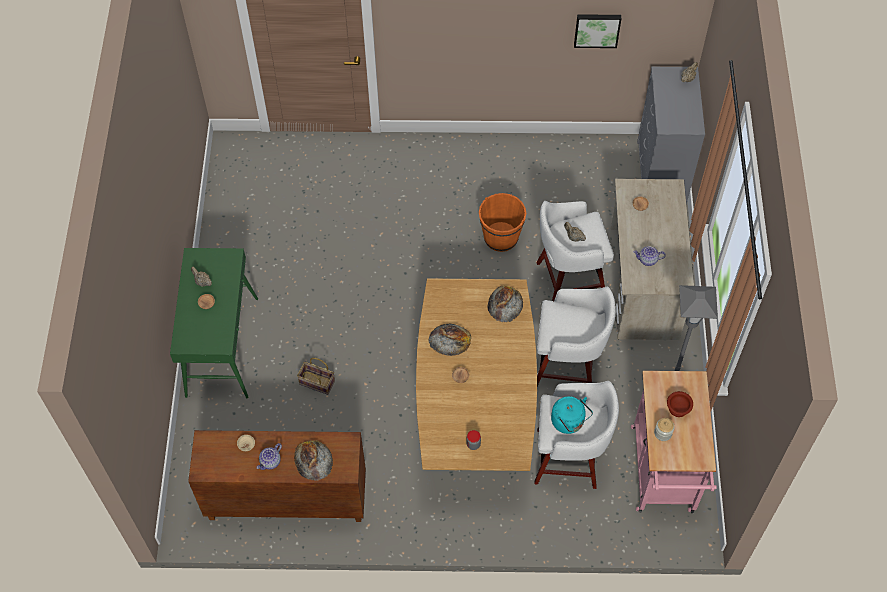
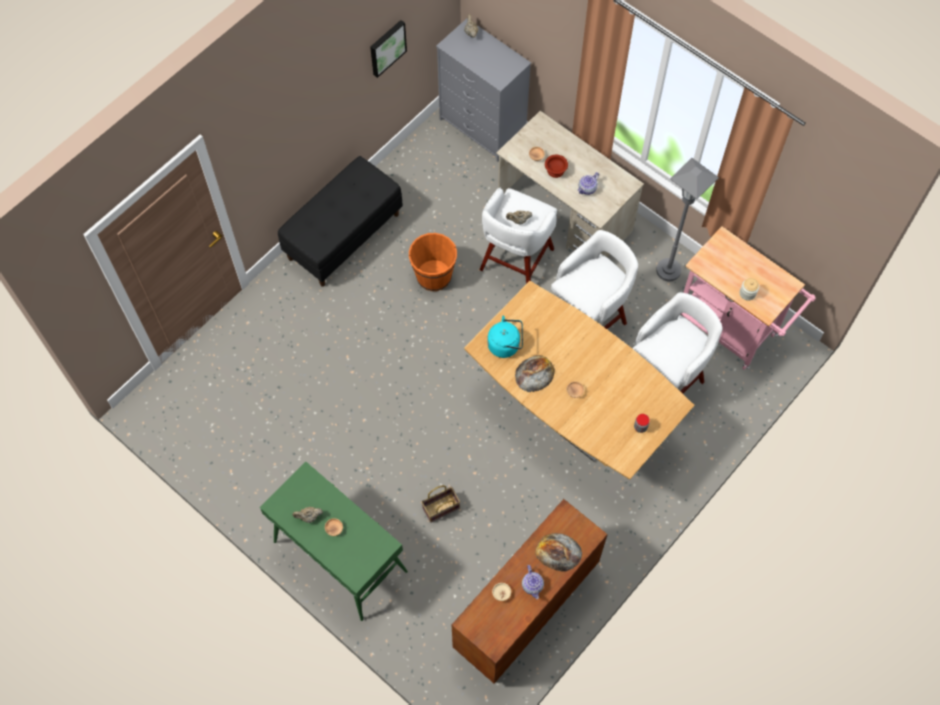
camera: 50 degrees left, 5 degrees up
bread [487,286,523,323] -> none
turquoise kettle [551,396,593,434] -> turquoise kettle moved to [487,316,523,358]
brown bowl [667,391,693,417] -> brown bowl moved to [545,155,568,178]
none -> black bench [278,156,403,287]

